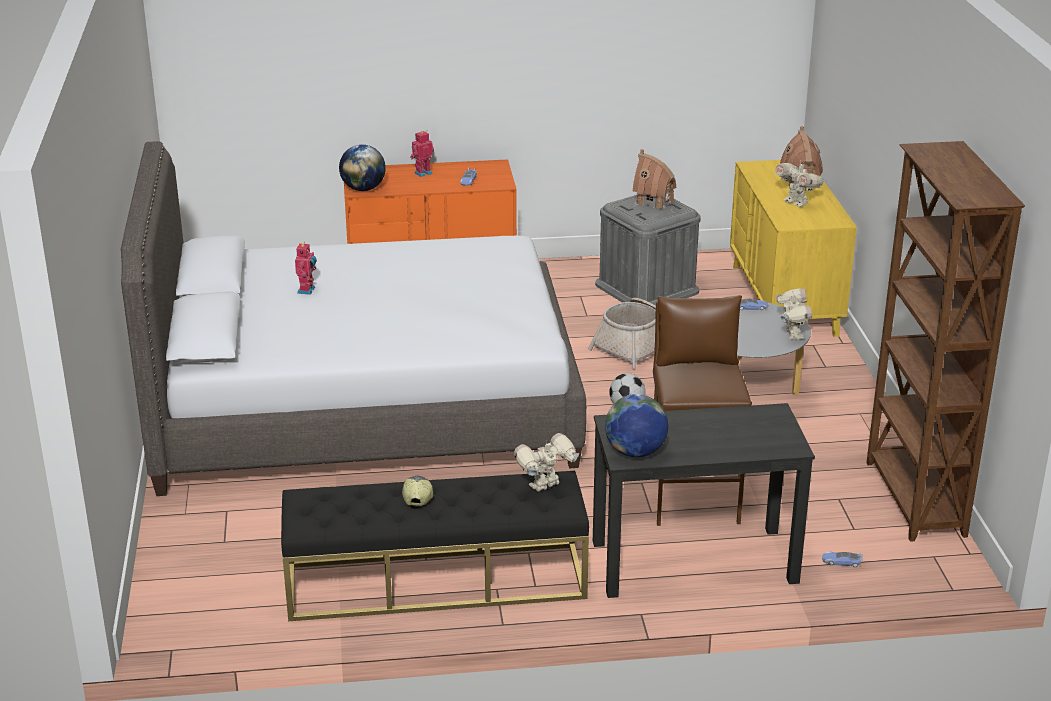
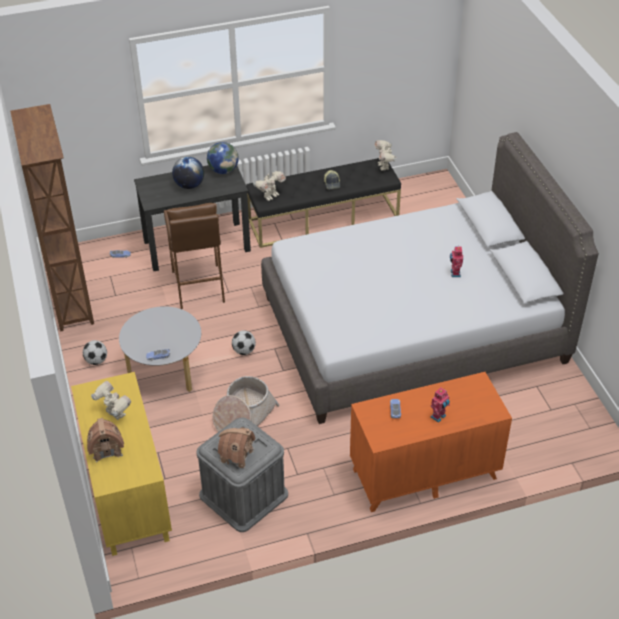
camera: 170 degrees right, 15 degrees up
globe [339,144,386,191] -> globe moved to [172,157,204,189]
toy robot [776,288,812,340] -> toy robot moved to [375,140,397,171]
none -> football [83,340,107,365]

